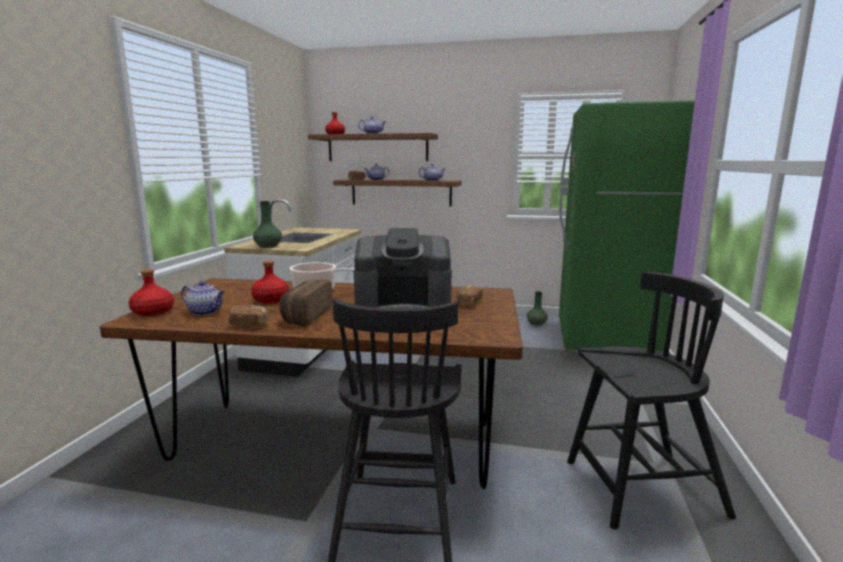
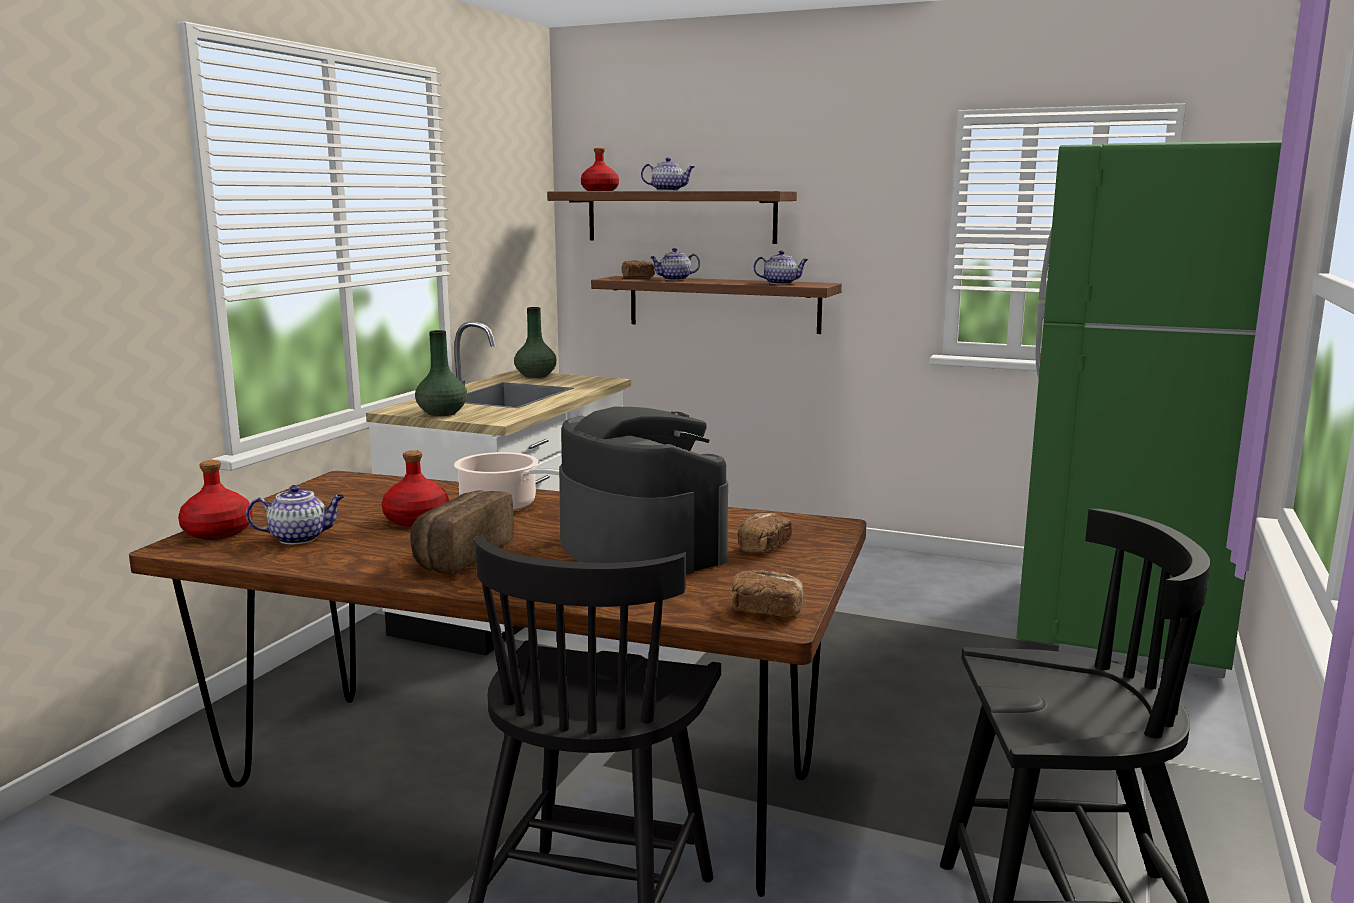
camera: 10 degrees right, 0 degrees up
teapot [181,281,225,316] -> teapot turned 45 degrees counterclockwise [246,485,345,544]
bread [228,305,268,327] -> bread moved to [731,570,804,617]
coffee machine [354,228,452,308] -> coffee machine turned 135 degrees counterclockwise [559,407,728,575]
green vase [527,291,548,326] -> green vase moved to [514,307,557,378]

